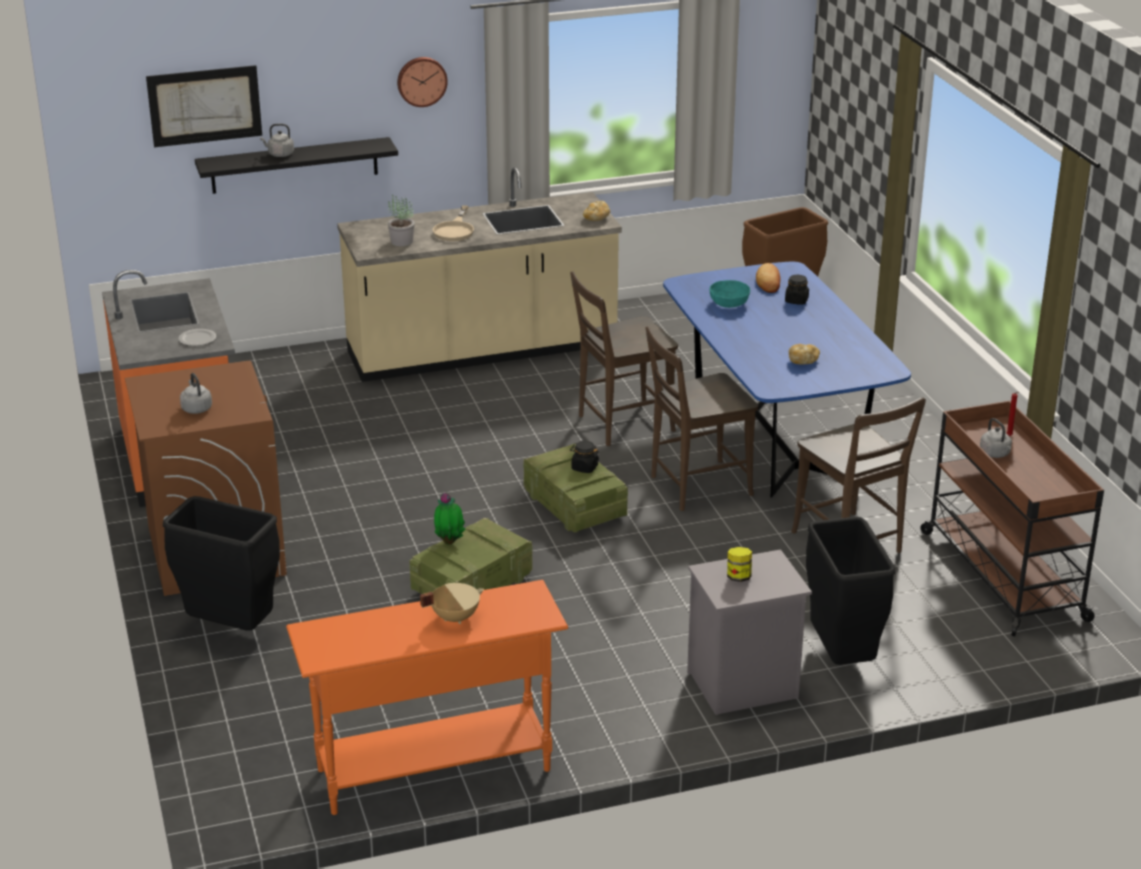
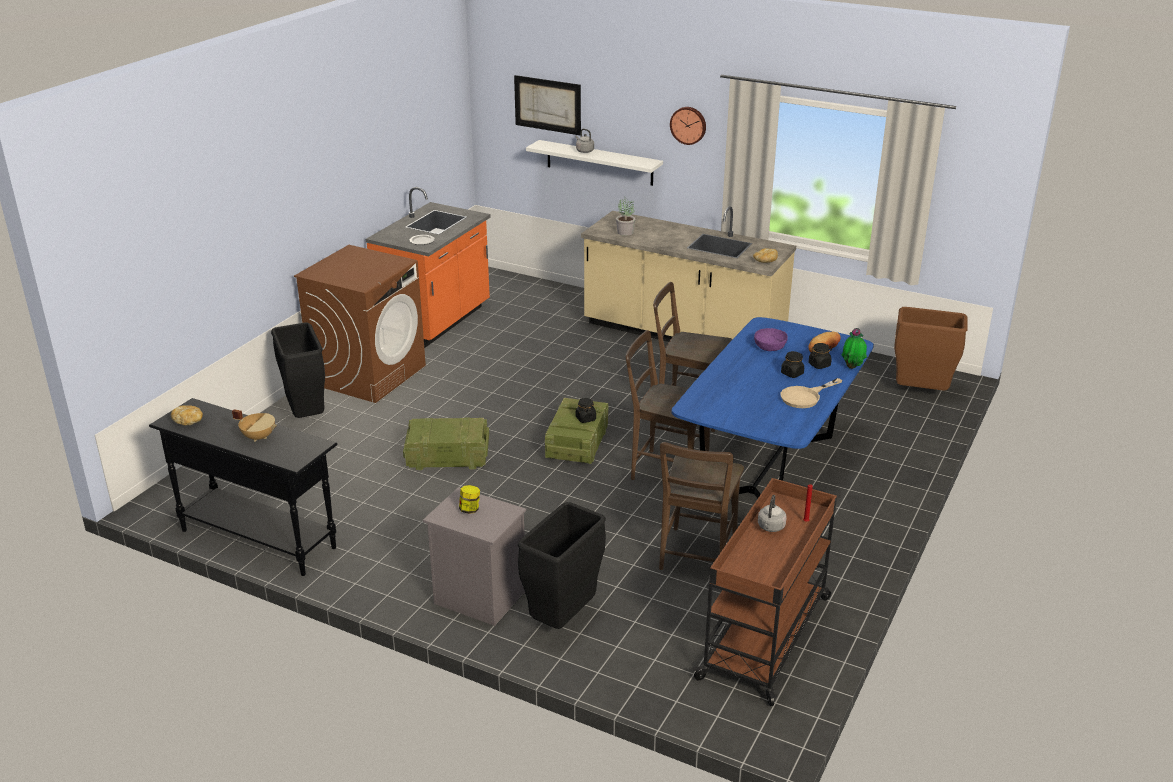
camera: 45 degrees right, 0 degrees up
grey kettle [180,373,212,414] -> none
black shelf [195,137,398,194] -> white shelf [526,140,663,186]
orange console table [286,580,568,815] -> black console table [149,398,337,576]
beige frying pan [432,205,474,241] -> beige frying pan moved to [781,378,842,408]
potted plant [434,492,466,545] -> potted plant moved to [842,328,867,369]
turquoise bowl [710,280,750,308] -> purple bowl [754,328,788,351]
bread [789,344,820,365] -> bread moved to [171,405,203,425]
none -> black jar [781,351,804,378]

